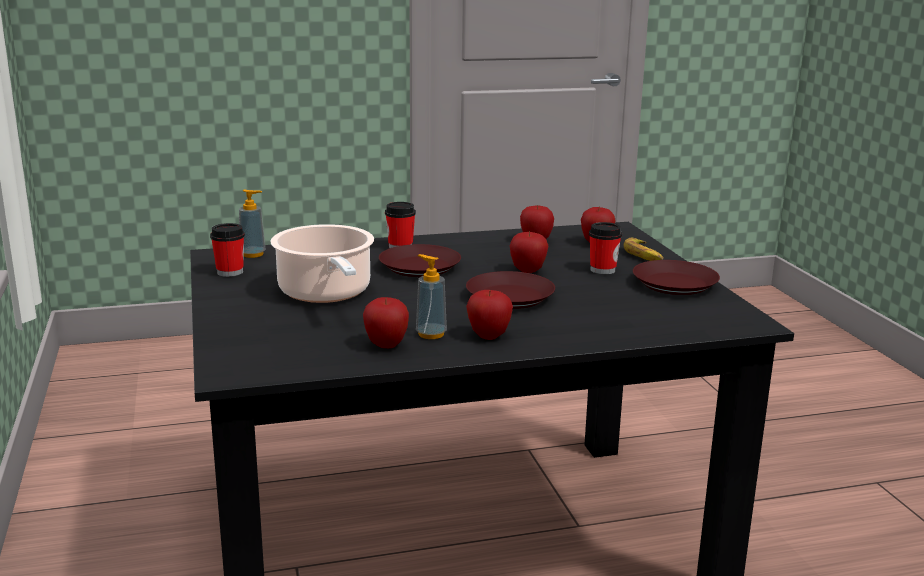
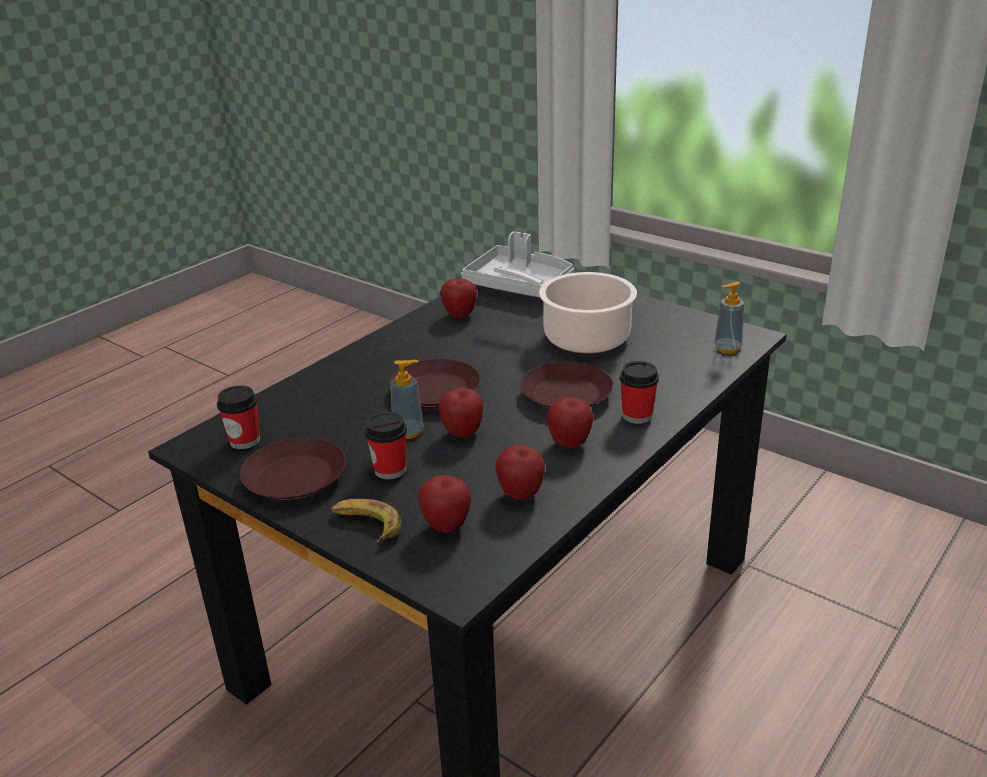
camera: 145 degrees right, 10 degrees up
cup [210,223,245,277] -> cup moved to [217,385,260,449]
soap dispenser [416,254,447,339] -> soap dispenser moved to [390,360,424,439]
apple [466,290,513,340] -> apple moved to [547,397,594,448]
none -> grey tray [461,231,574,297]

